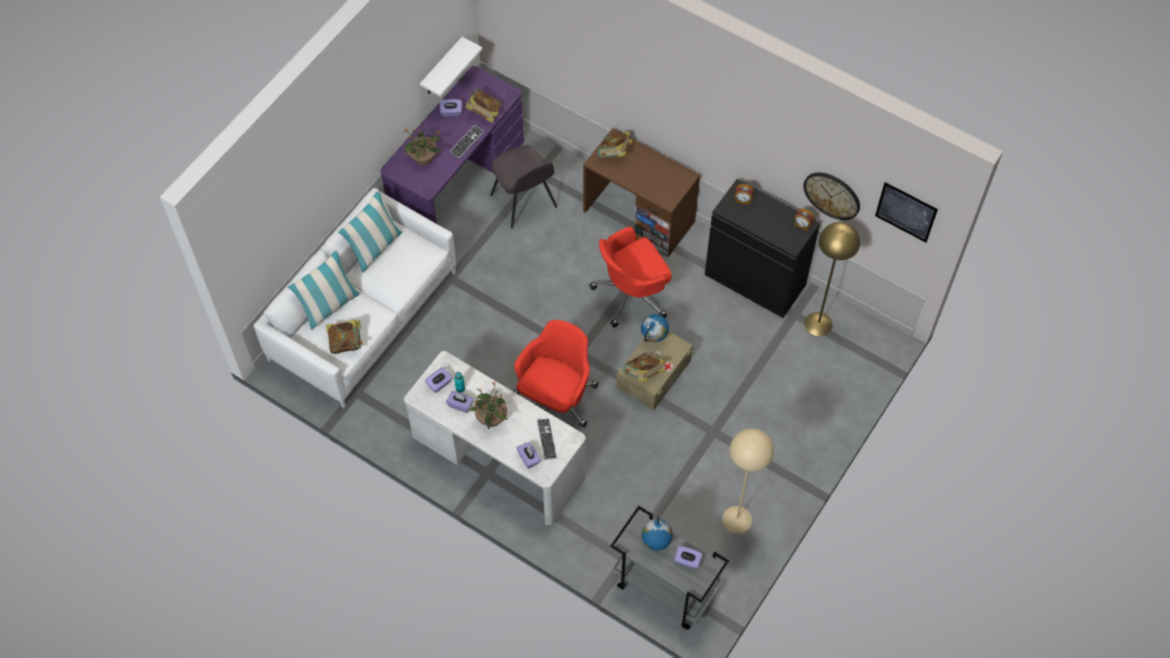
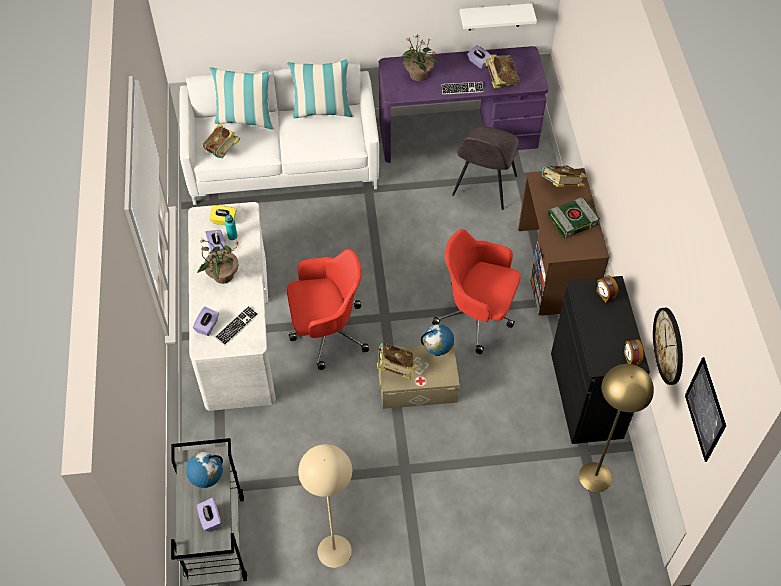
camera: 50 degrees right, 5 degrees down
purple tissue box [425,367,452,393] -> yellow tissue box [209,205,236,225]
none -> book [547,197,600,239]

